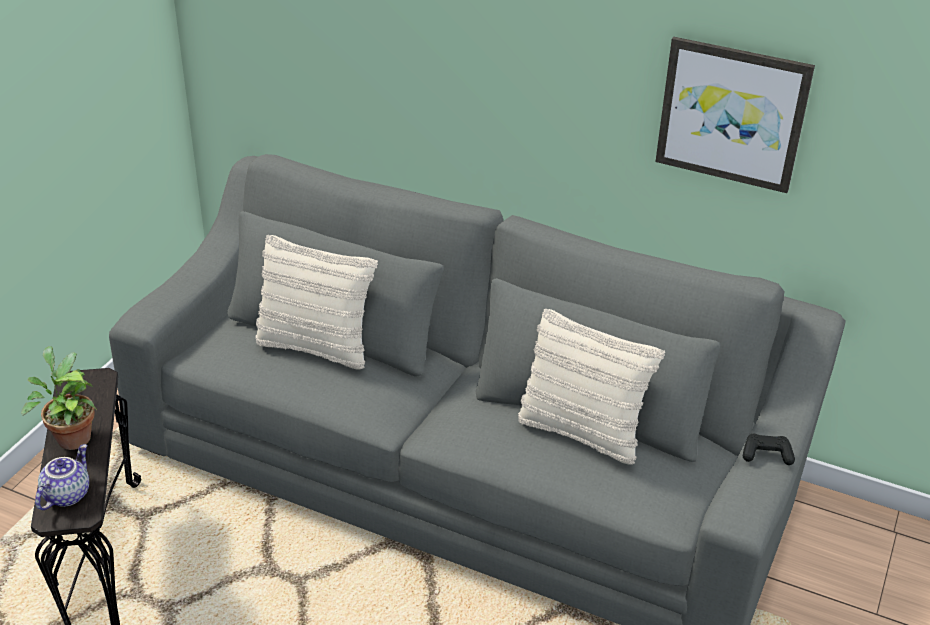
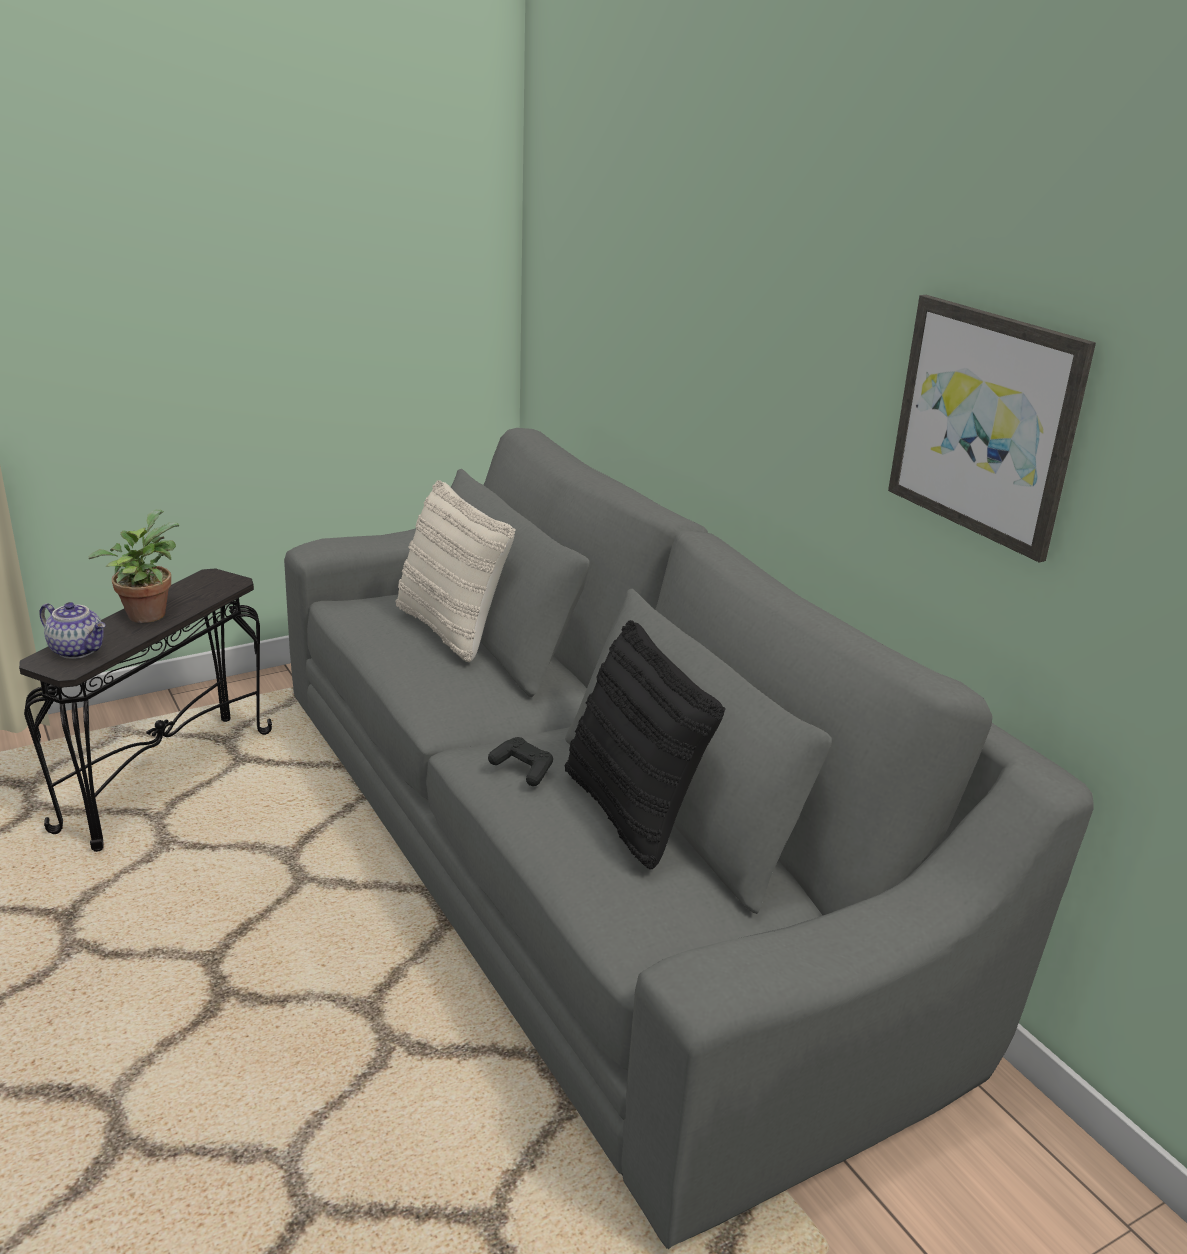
camera: 35 degrees right, 10 degrees down
teapot [35,444,89,510] -> teapot turned 60 degrees clockwise [39,602,106,659]
beige pillow [518,309,665,465] -> black pillow [565,620,726,869]
black game controller [743,434,795,465] -> black game controller moved to [488,737,553,786]

